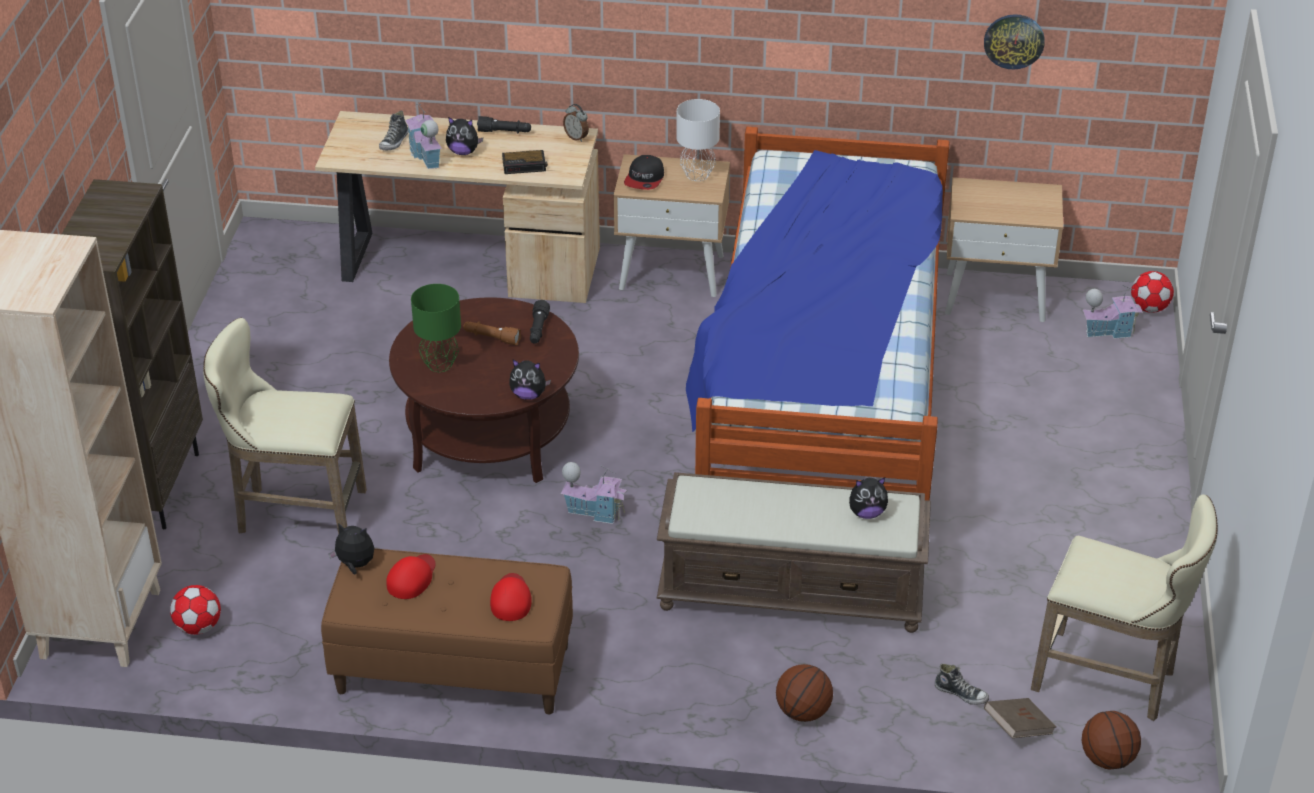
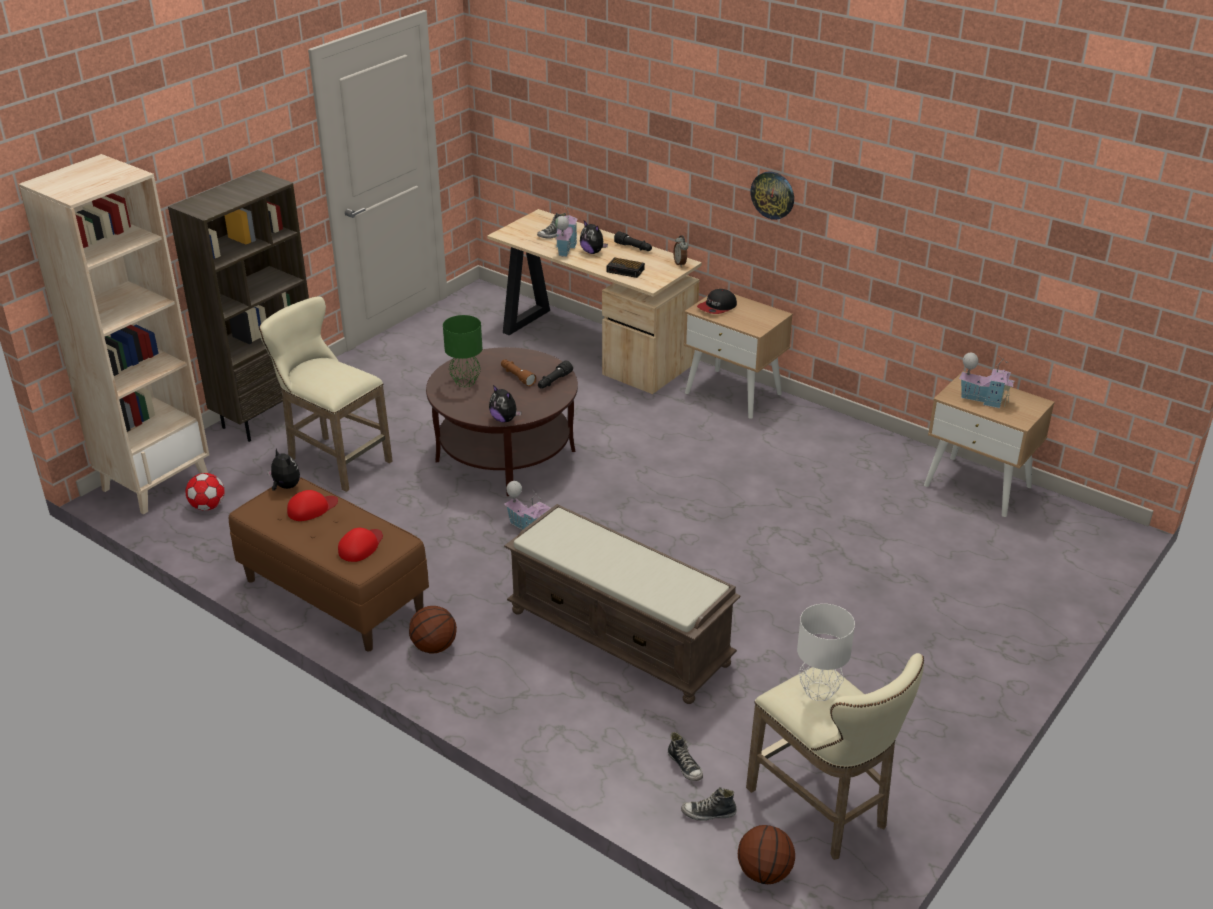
camera: 30 degrees right, 5 degrees down
white table lamp [676,99,720,181] -> white table lamp moved to [797,604,855,701]
bed [686,127,950,501] -> none
basketball [776,664,833,722] -> basketball moved to [409,606,457,654]
plush toy [849,477,888,519] -> none
wall clock [984,14,1045,69] -> wall clock moved to [750,171,794,220]
brown book [984,698,1056,738] -> shoe [681,787,737,821]
toy house [1082,285,1143,339] -> toy house moved to [959,353,1015,408]
football [1131,271,1174,313] -> none

